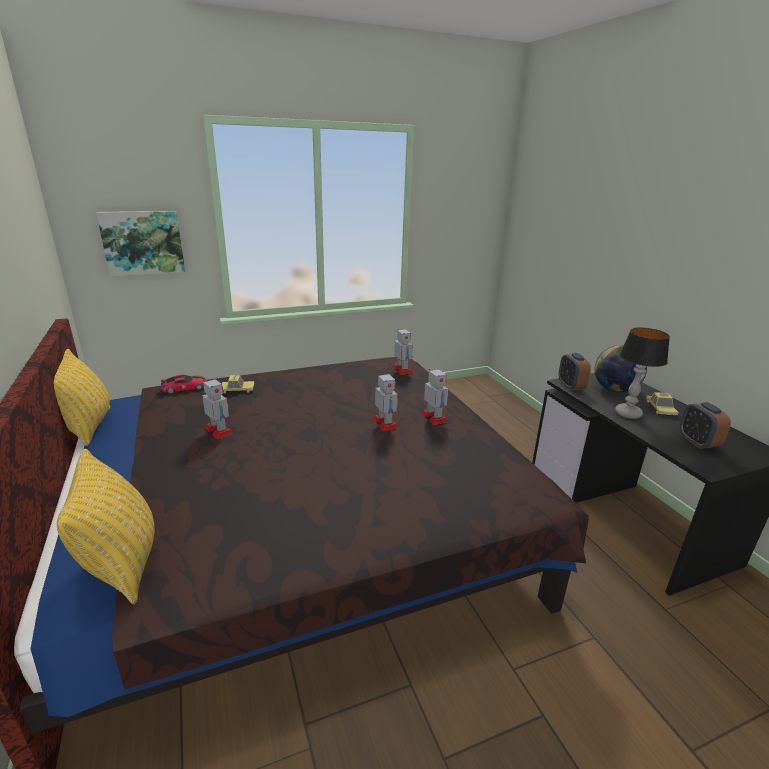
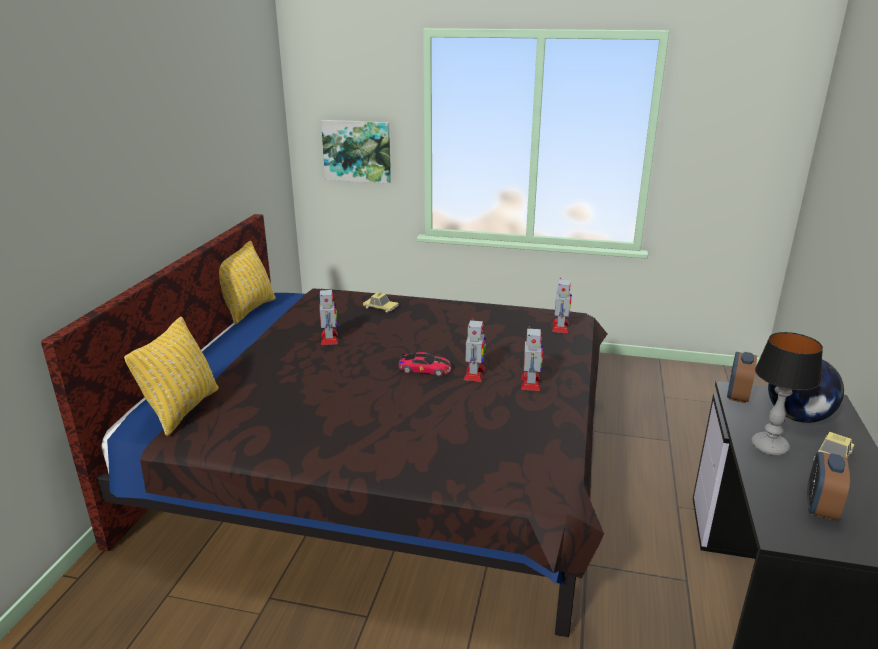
camera: 35 degrees right, 0 degrees up
toy car [161,374,207,394] -> toy car moved to [398,352,451,376]

